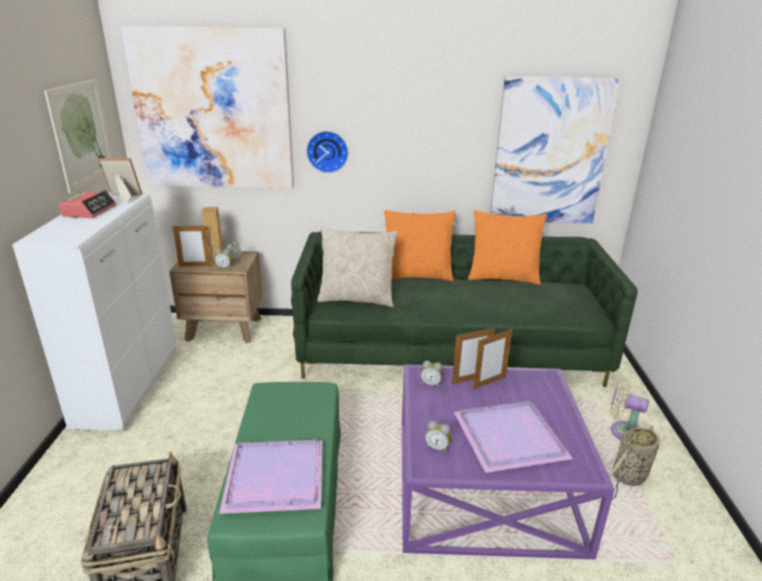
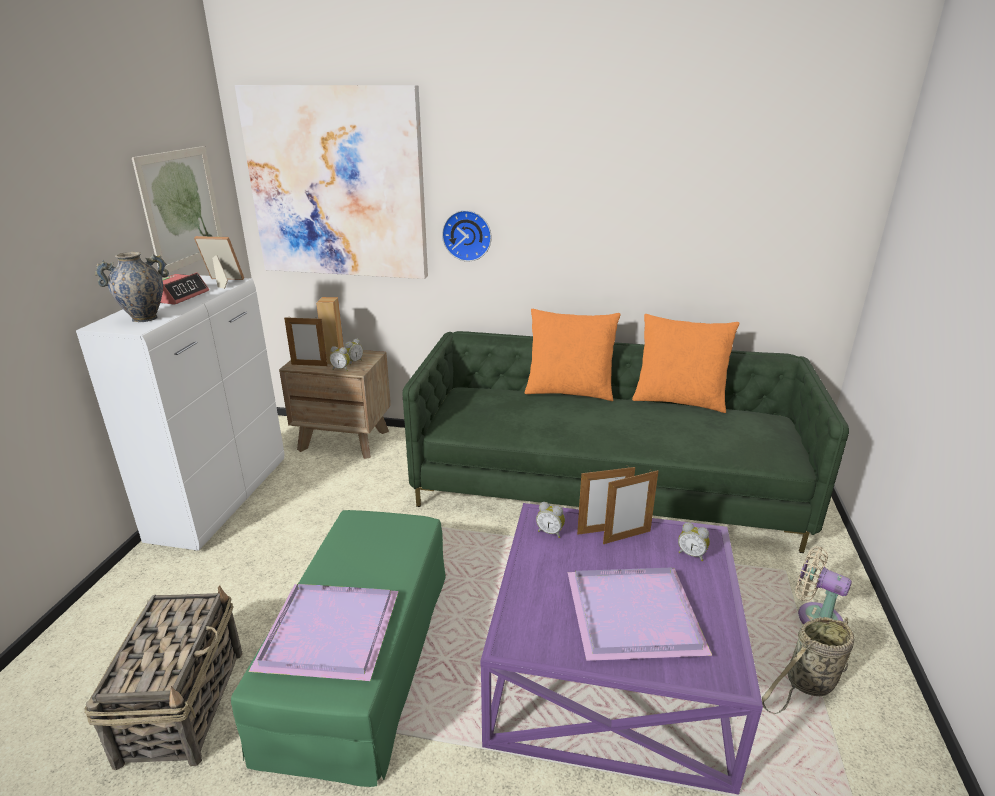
camera: 10 degrees right, 0 degrees up
beige pillow [317,227,398,307] -> none
alarm clock [425,421,451,453] -> alarm clock moved to [678,522,710,561]
picture [490,76,621,223] -> none
none -> vase [95,252,169,322]

